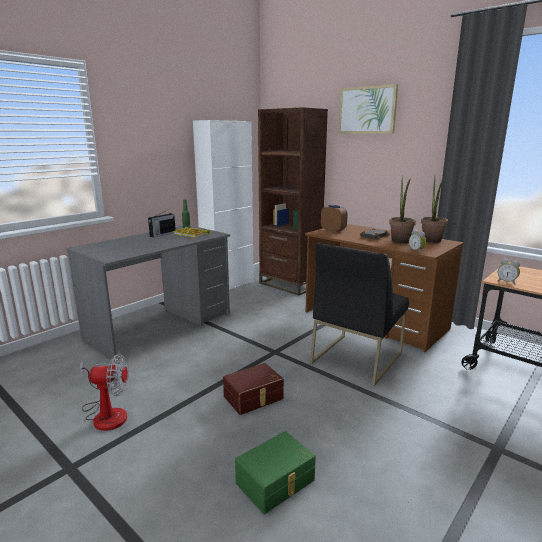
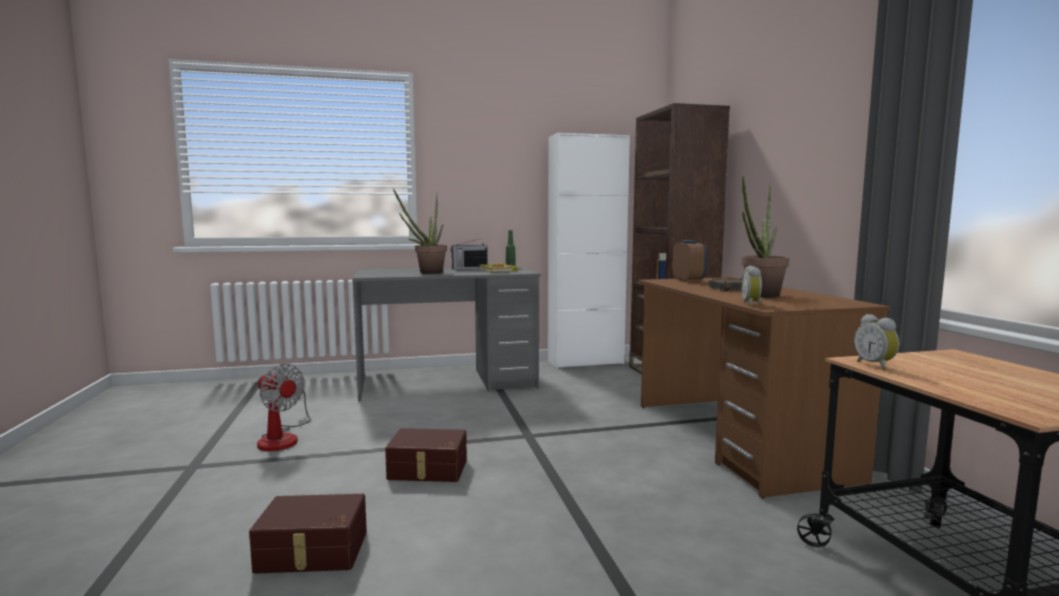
camera: 35 degrees right, 10 degrees down
green storage box [235,431,316,514] -> brown storage box [249,494,367,574]
black chair [310,243,409,386] -> none
picture [338,84,398,133] -> none
potted plant [421,178,448,243] -> potted plant moved to [393,188,447,274]

